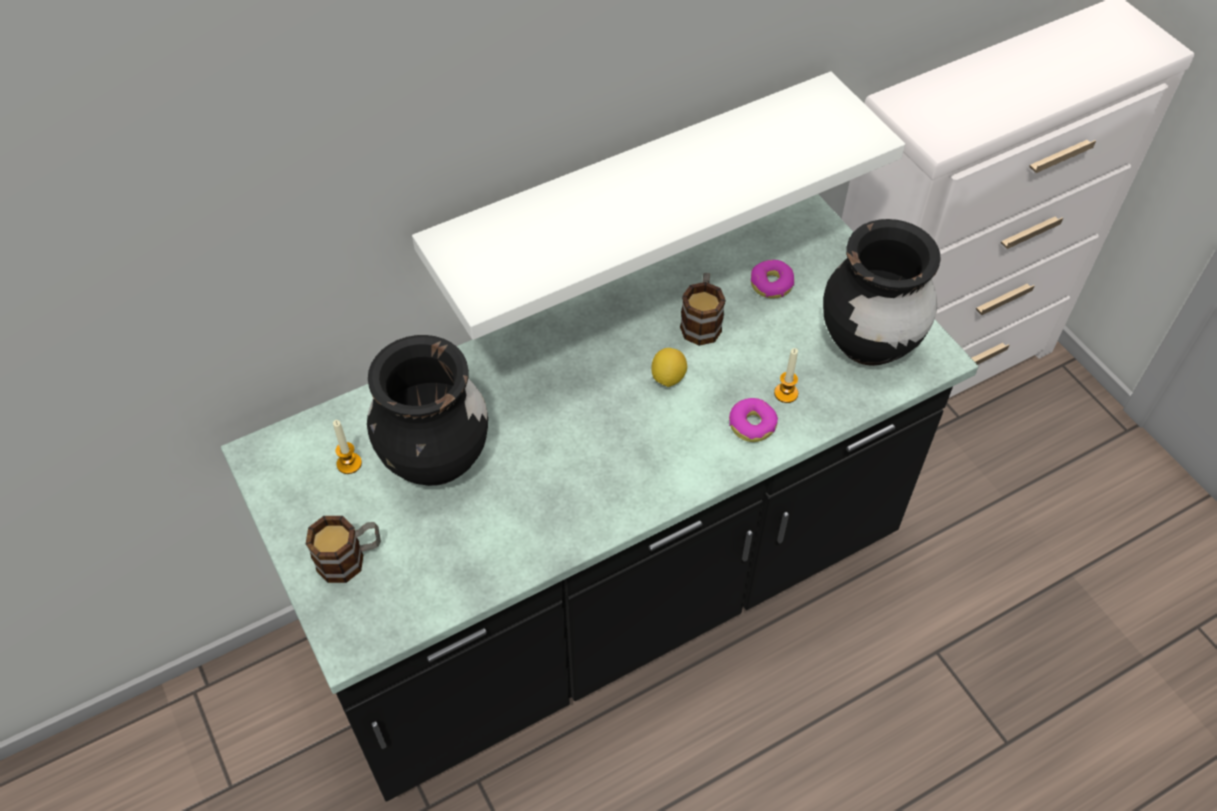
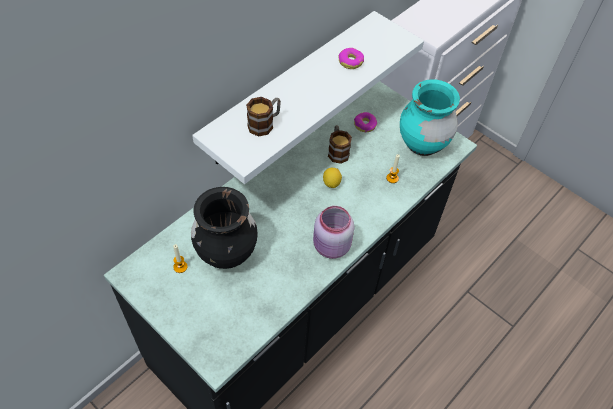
camera: 20 degrees left, 0 degrees up
mug [306,516,381,583] -> mug moved to [246,97,281,137]
donut [729,398,778,442] -> donut moved to [338,48,364,69]
black vase [823,219,941,366] -> turquoise vase [400,79,460,156]
none -> pink jar [313,206,355,259]

